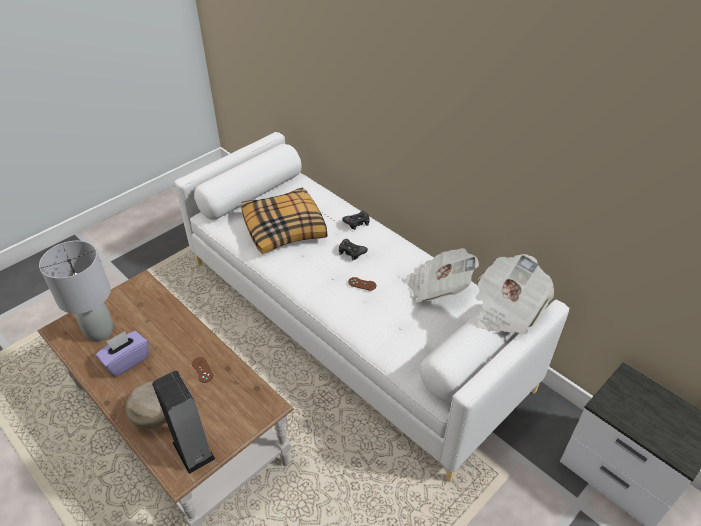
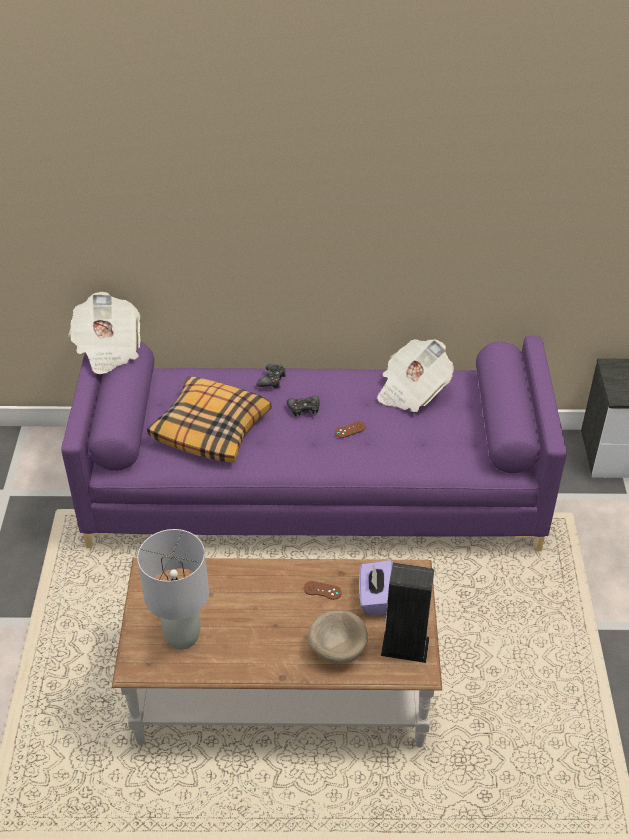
camera: 45 degrees left, 0 degrees up
purple tissue box [96,331,149,377] -> purple tissue box moved to [359,560,393,615]
white sofa [174,132,570,482] -> purple sofa [61,336,567,551]
newspaper [476,254,554,335] -> newspaper moved to [69,292,140,374]

